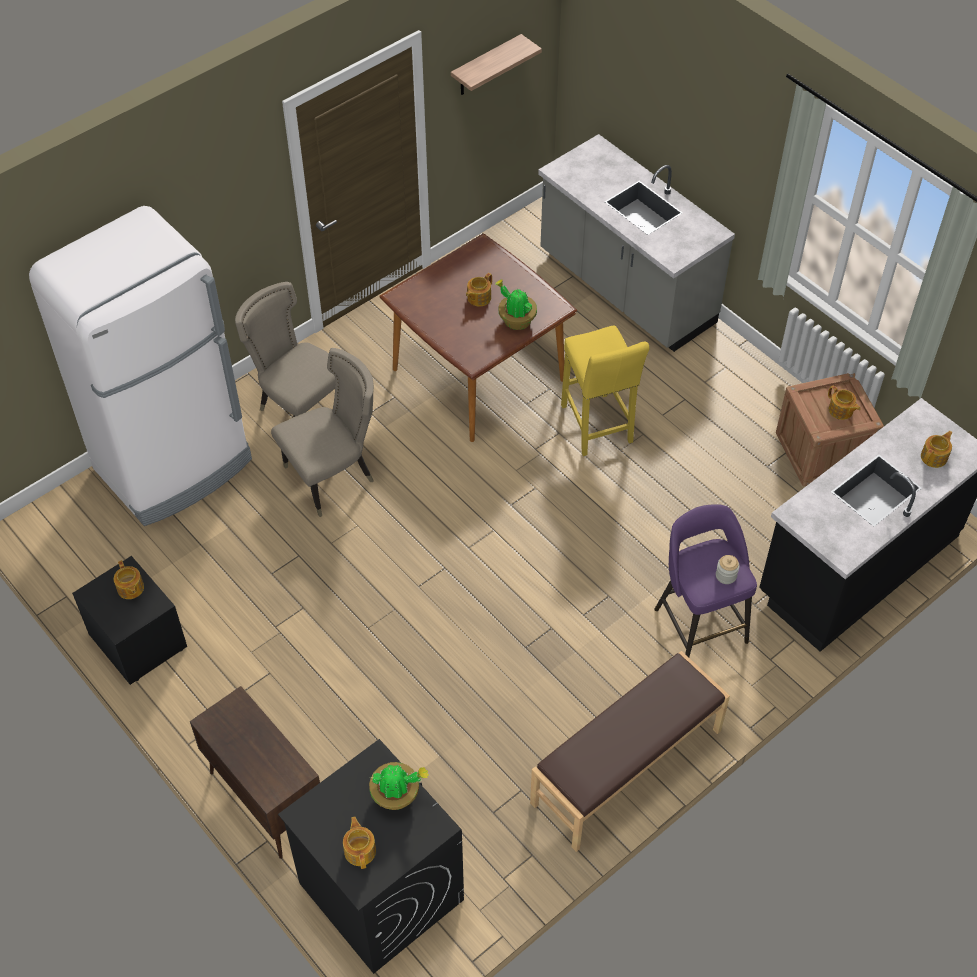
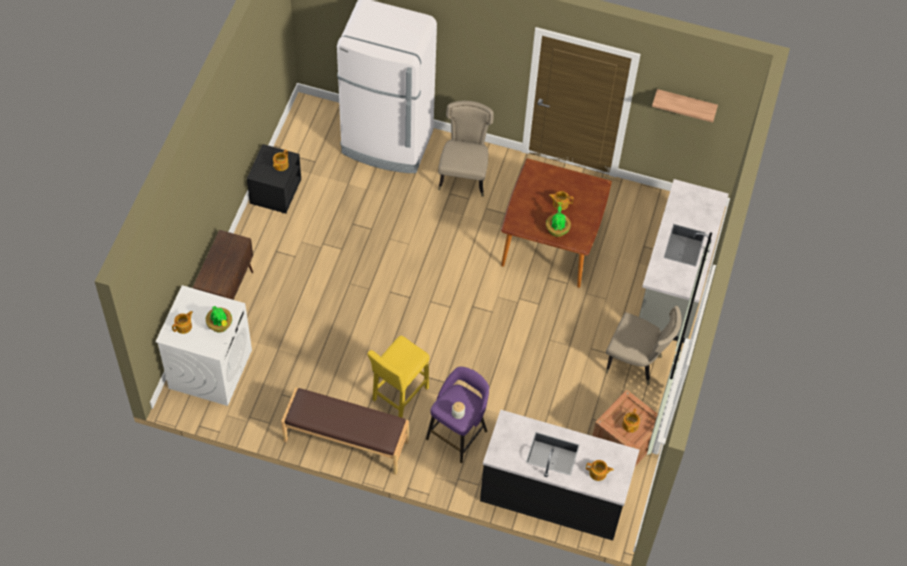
camera: 55 degrees right, 5 degrees up
beige chair [271,348,374,517] -> beige chair moved to [606,306,681,385]
black washing machine [278,739,464,974] -> white washing machine [155,285,252,406]
yellow stool [561,326,649,456] -> yellow stool moved to [367,335,429,418]

